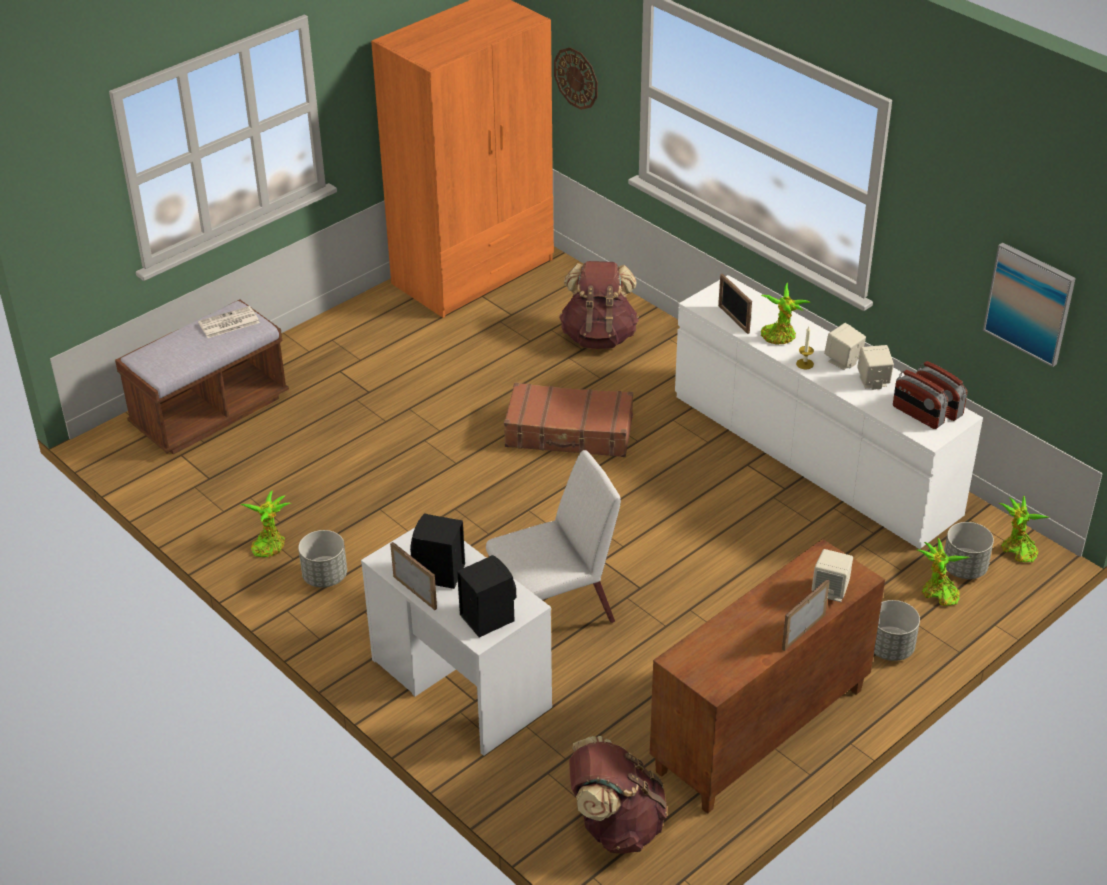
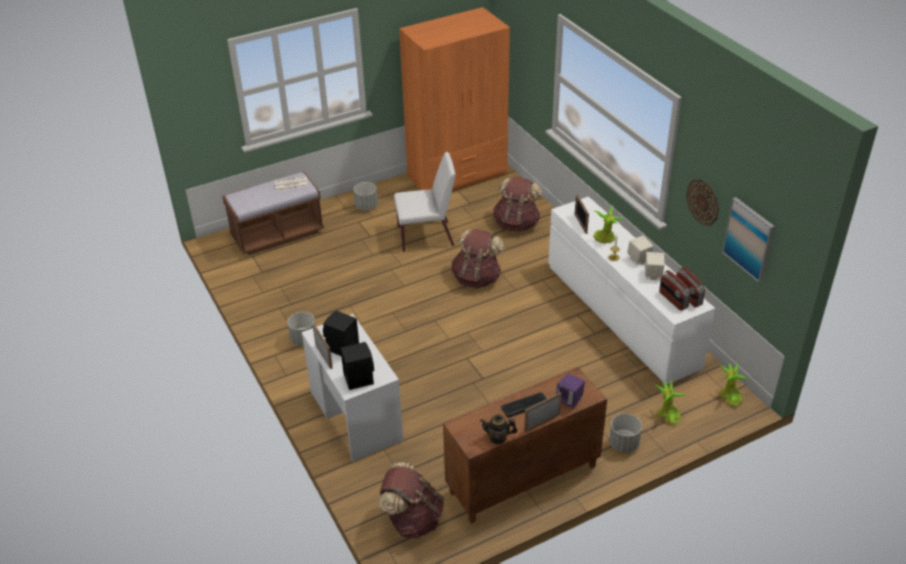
camera: 15 degrees right, 0 degrees up
potted plant [241,490,291,557] -> none
white chair [486,450,621,623] -> white chair moved to [394,152,455,252]
brown suitcase [504,383,633,457] -> brown backpack [451,229,504,288]
wall clock [554,47,598,110] -> wall clock moved to [686,180,719,225]
beige speaker [812,549,853,602] -> purple speaker [556,373,585,408]
grey planter [944,522,994,579] -> grey planter moved to [353,182,378,210]
none -> teapot [480,414,517,444]
none -> keyboard [501,393,547,418]

